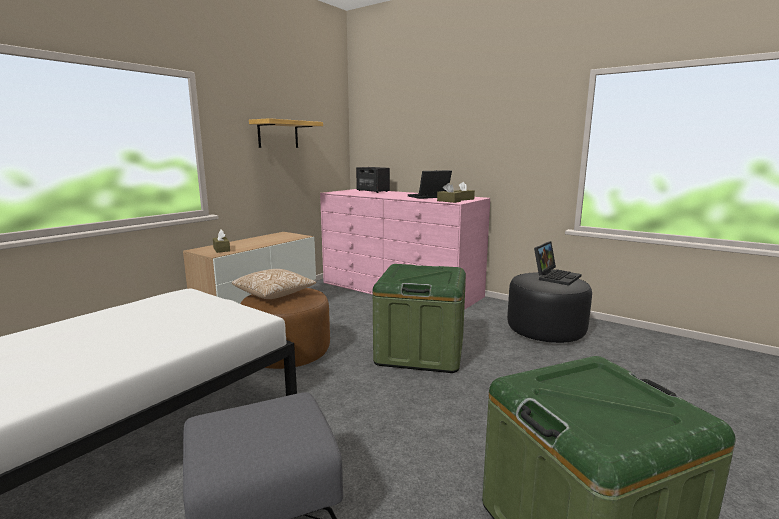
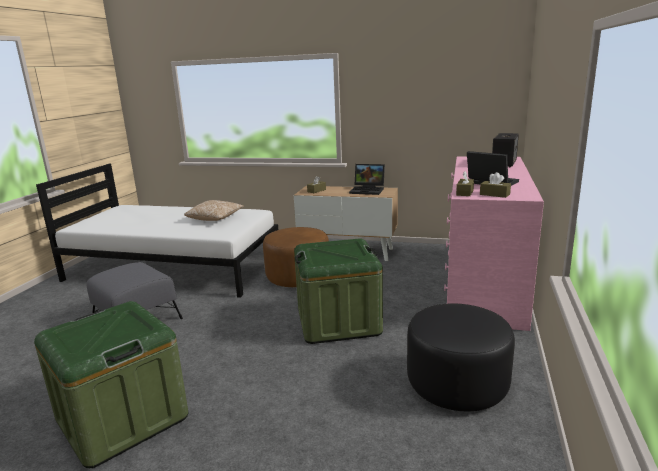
camera: 70 degrees right, 5 degrees up
pillow [232,269,317,299] -> pillow moved to [184,200,244,221]
shelf [249,118,323,148] -> none
laptop [534,241,582,286] -> laptop moved to [349,164,385,195]

